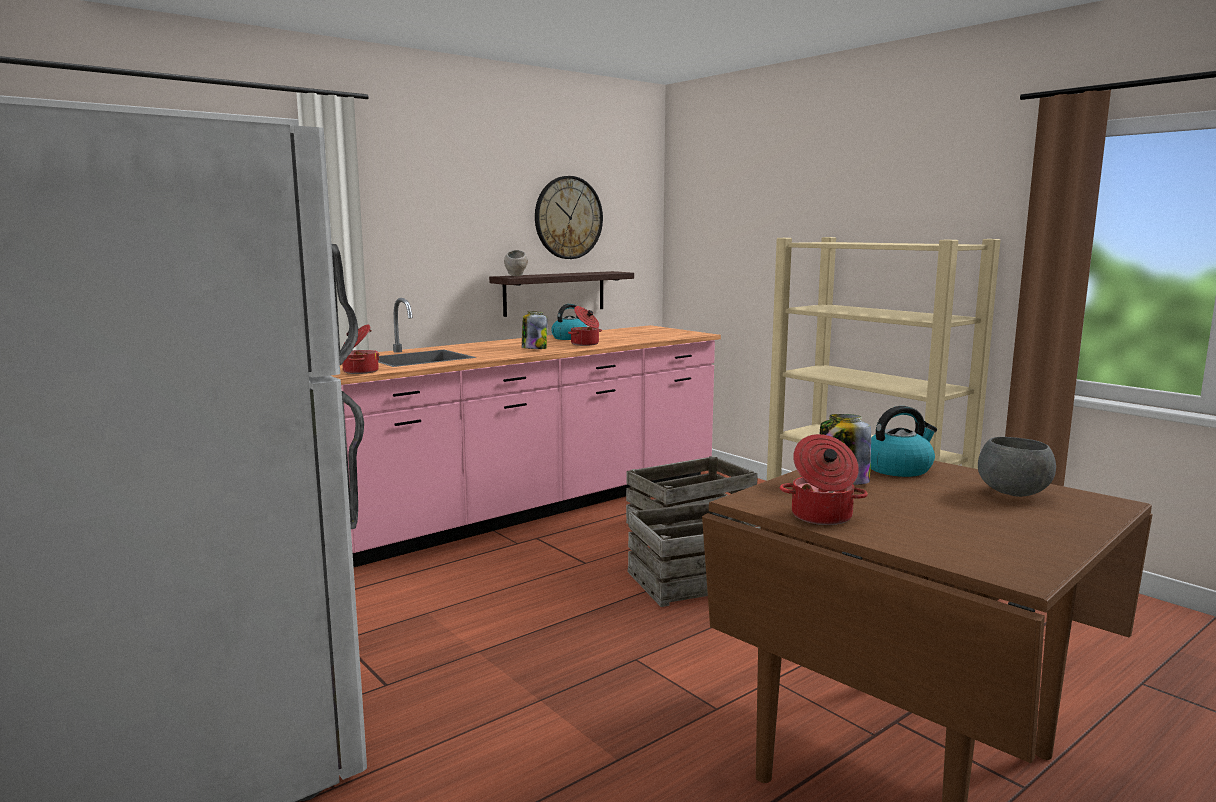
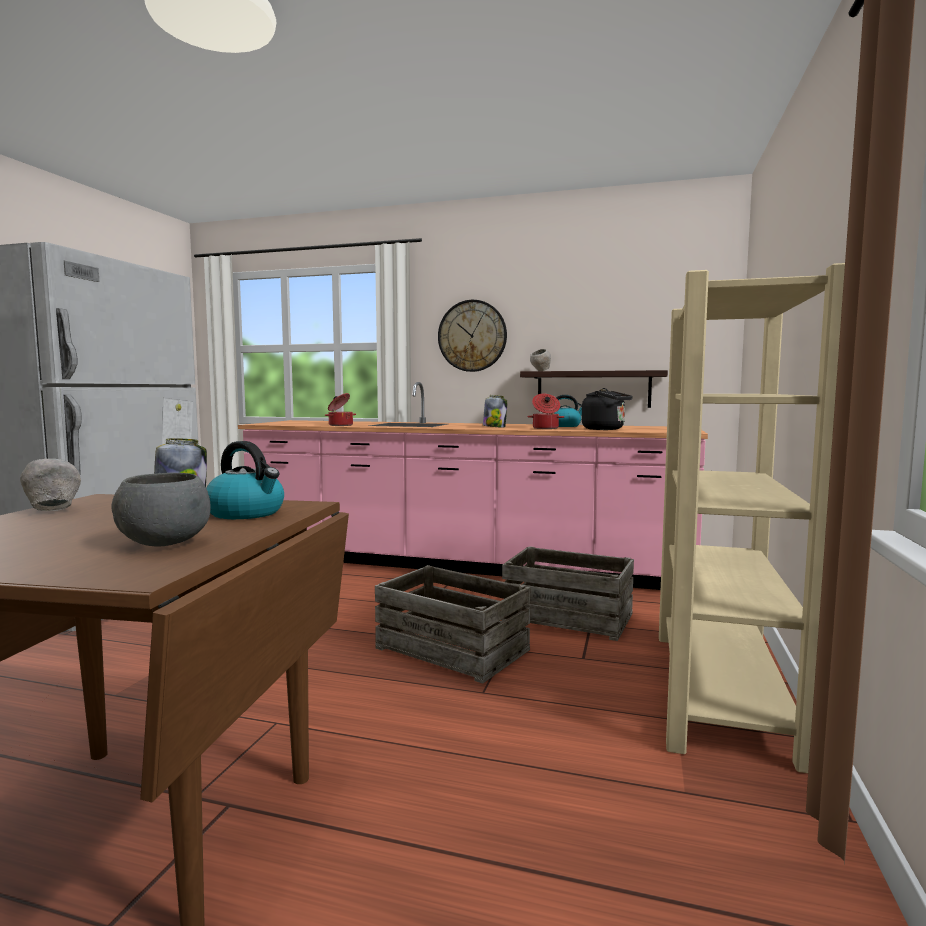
camera: 55 degrees right, 5 degrees down
wall clock [535,176,603,259] -> wall clock moved to [438,300,507,372]
cooking pot [780,434,868,525] -> grey bowl [20,459,81,511]
none -> black kettle [582,388,633,430]

